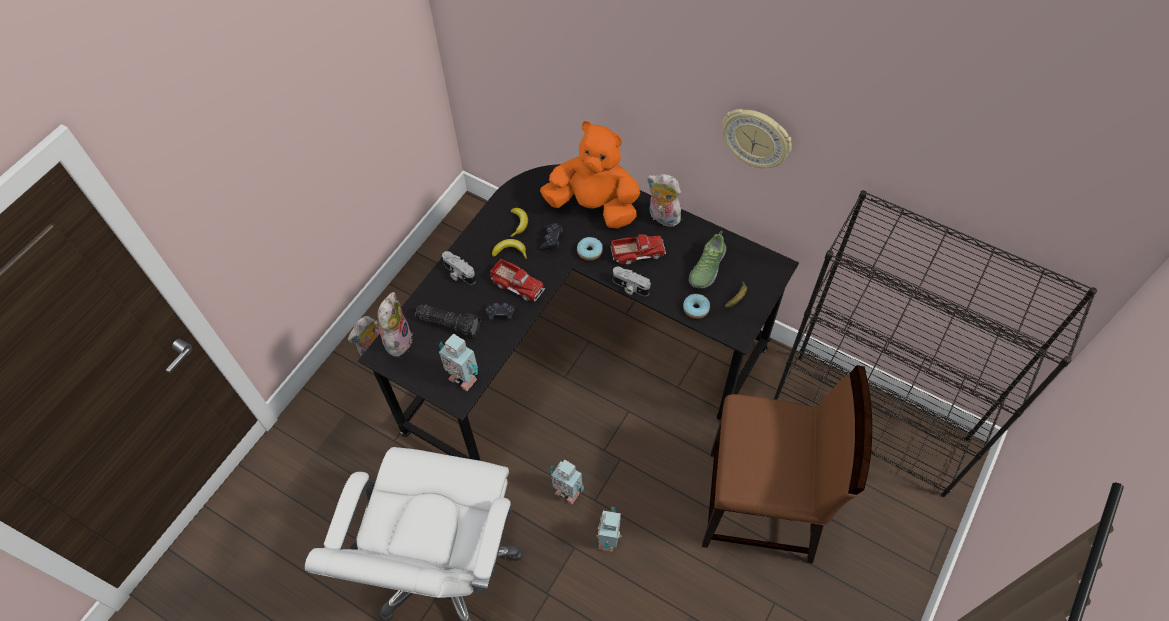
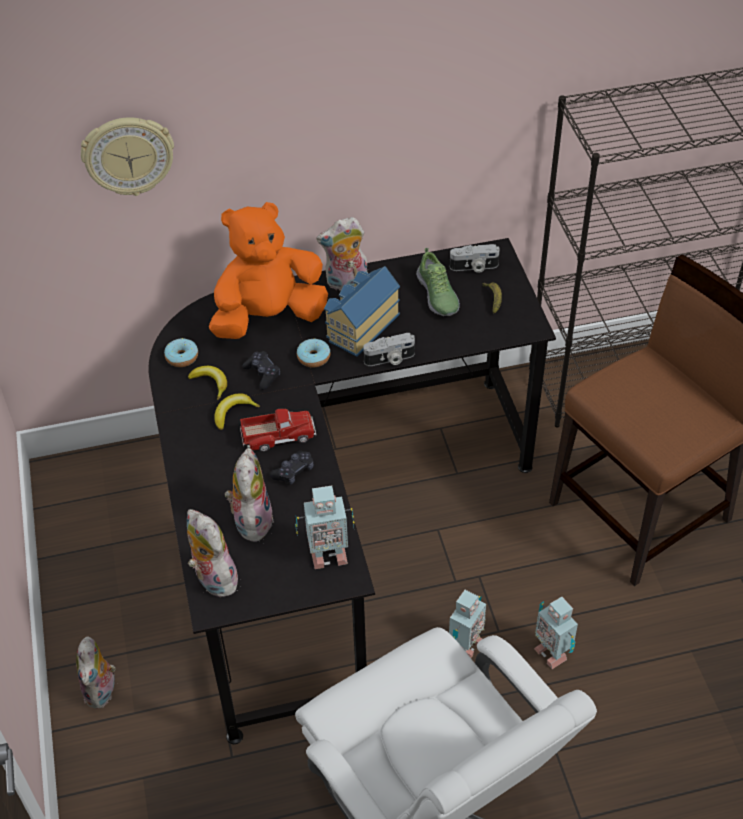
camera: 45 degrees left, 10 degrees down
flashlight [416,304,480,337] -> plush toy [225,448,274,542]
camera [442,251,476,285] -> camera moved to [450,244,499,273]
toy robot [550,460,584,505] -> toy robot turned 45 degrees counterclockwise [449,590,486,658]
toy truck [611,235,666,265] -> toy house [324,266,400,357]
donut [683,294,710,319] -> donut moved to [164,338,198,367]
wall clock [722,109,792,168] -> wall clock moved to [81,117,174,196]

